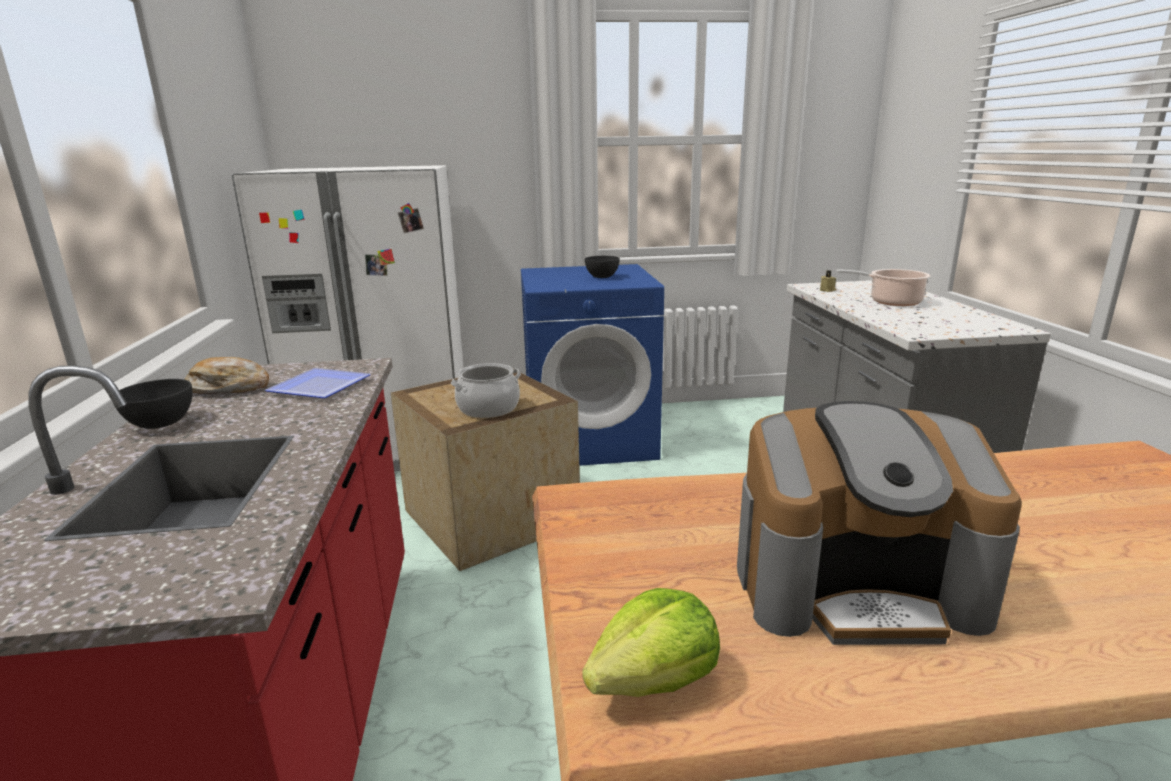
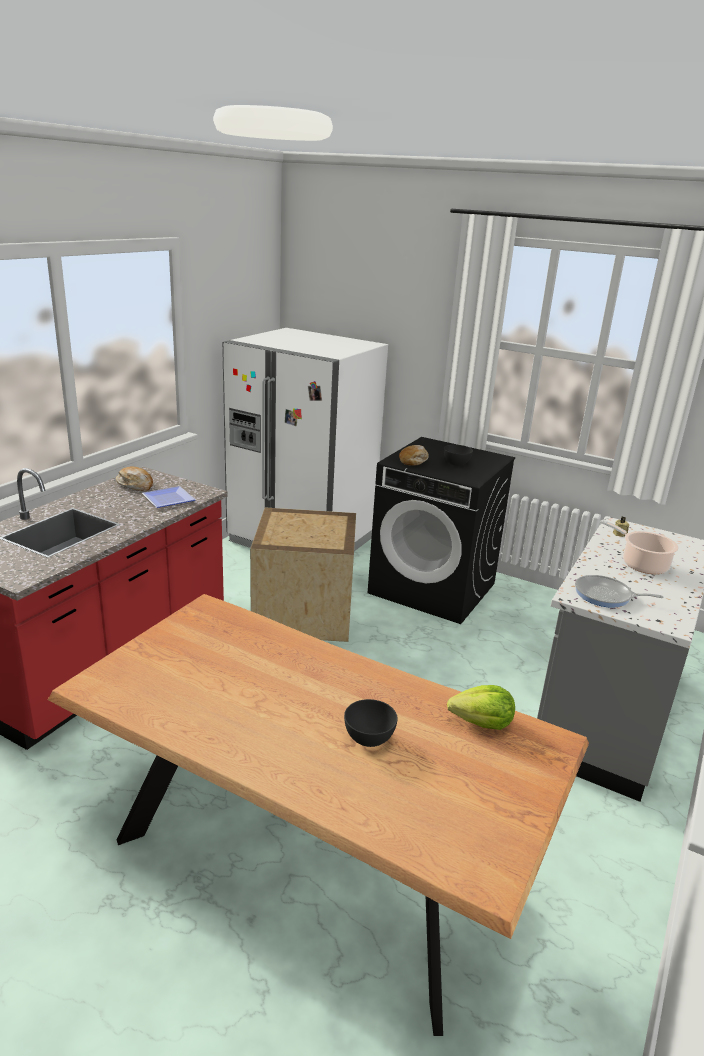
camera: 35 degrees right, 5 degrees up
grey bowl [113,379,192,429] -> grey bowl moved to [344,699,398,747]
cooking pot [450,363,521,418] -> none
blue washing machine [521,264,664,466] -> black washing machine [368,437,515,624]
lettuce [582,588,720,697] -> lettuce moved to [447,685,515,730]
coffee machine [737,401,1022,645] -> none
none -> bread [399,445,429,466]
none -> frying pan [575,575,663,608]

